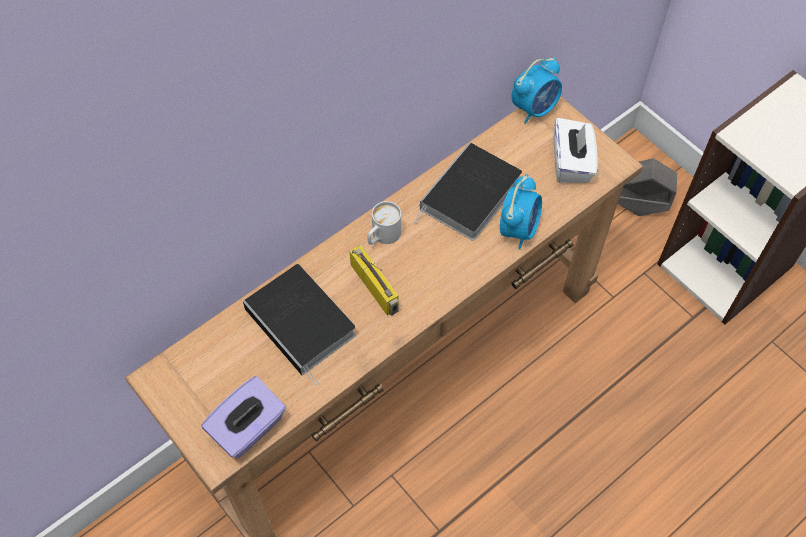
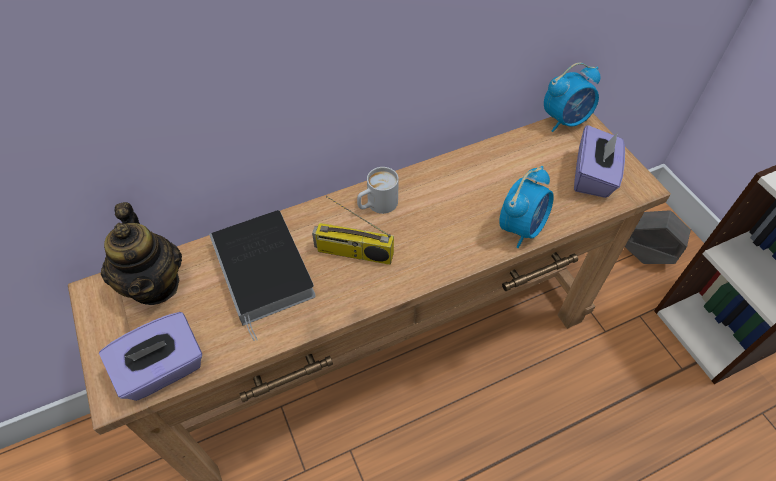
camera: 15 degrees right, 5 degrees down
radio [349,245,399,316] -> radio turned 120 degrees clockwise [312,196,394,265]
book [413,142,522,241] -> none
white tissue box [554,118,598,183] -> purple tissue box [574,125,625,198]
none -> teapot [101,202,182,305]

